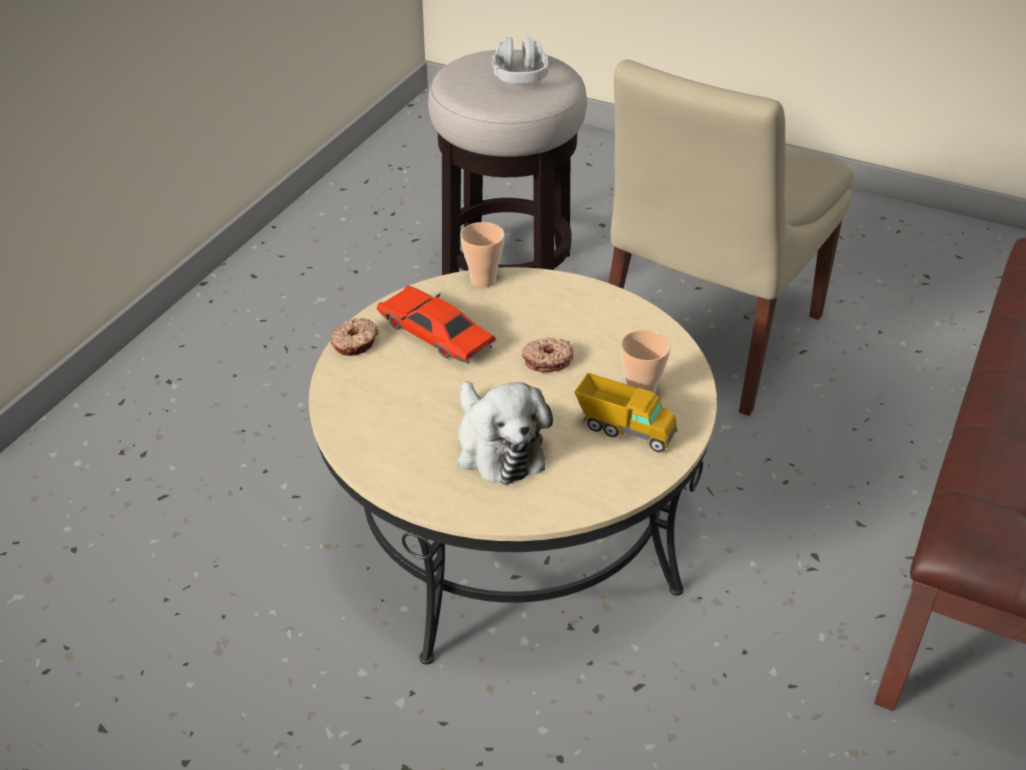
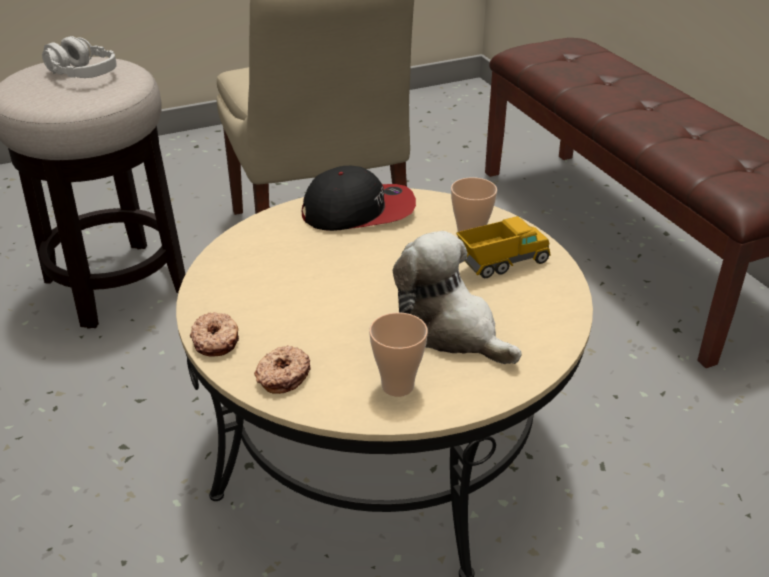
camera: 50 degrees left, 5 degrees down
red toy car [377,286,496,364] -> none
plush toy [458,382,553,485] -> plush toy turned 150 degrees counterclockwise [393,231,522,364]
cup [460,222,505,288] -> cup moved to [369,312,428,397]
donut [522,337,573,372] -> donut moved to [254,345,311,394]
none -> cap [302,166,416,231]

